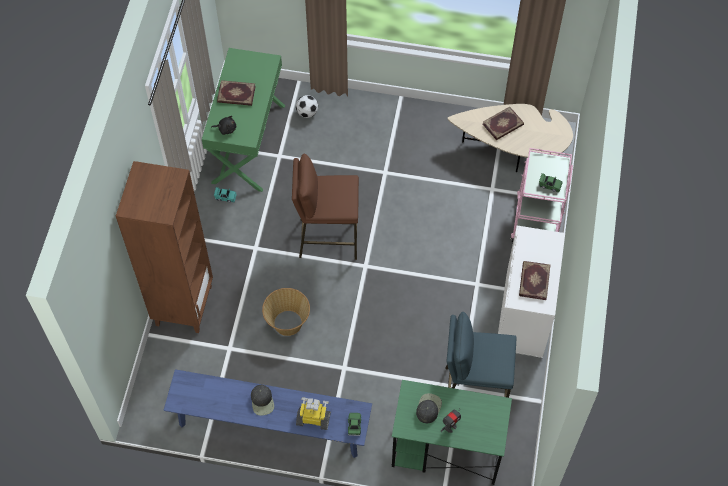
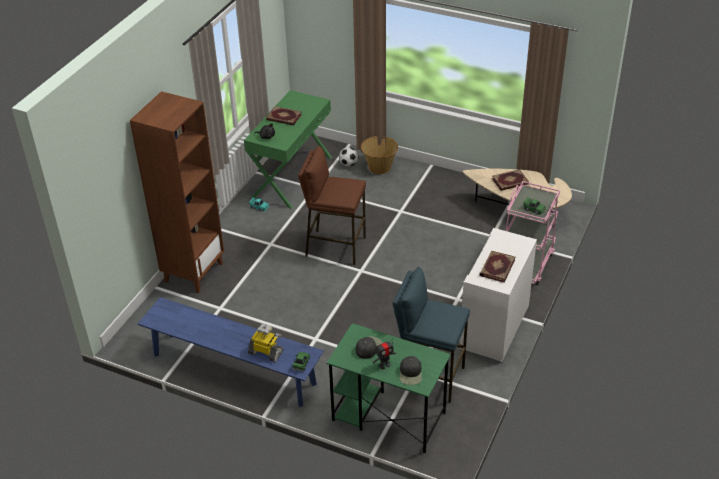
camera: 15 degrees right, 20 degrees down
black cap [251,385,274,416] -> black cap moved to [400,356,422,385]
basket [262,288,310,336] -> basket moved to [361,136,398,174]

